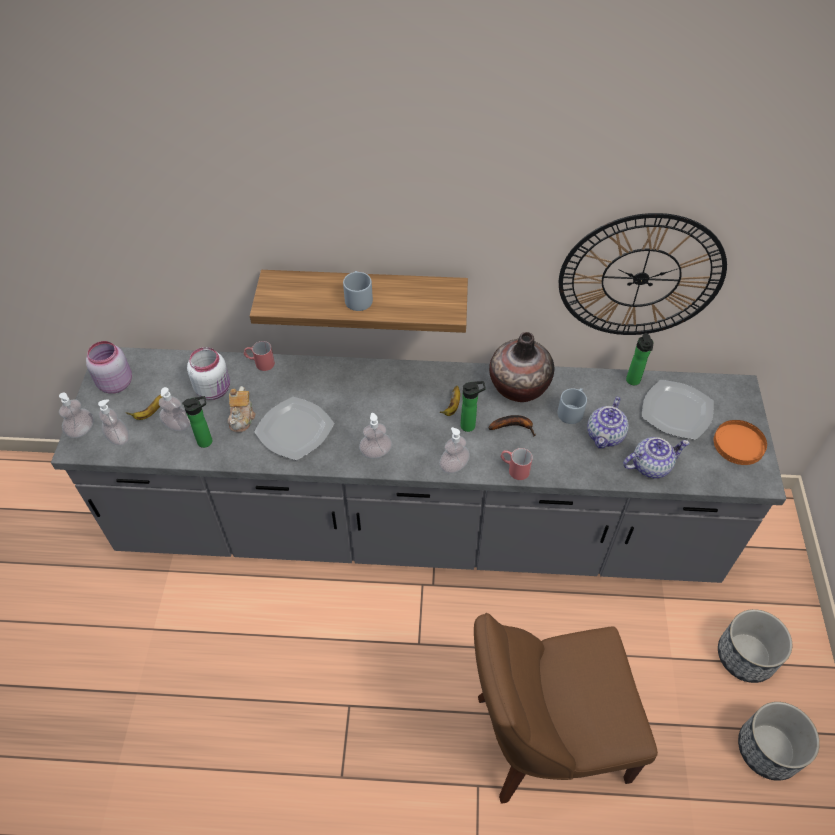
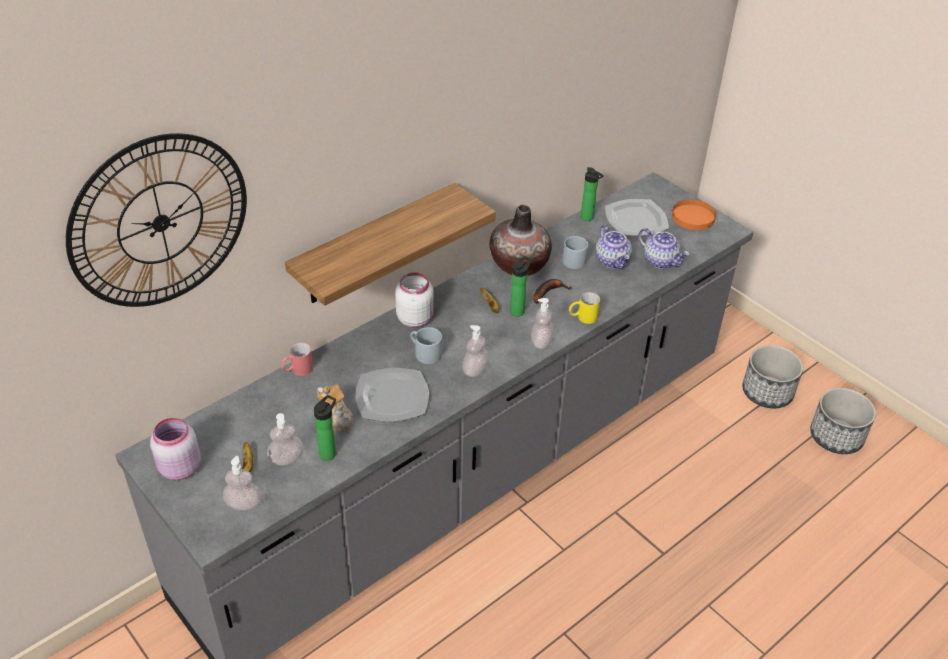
camera: 45 degrees left, 10 degrees down
soap dispenser [59,392,94,438] -> none
white jar [187,347,230,400] -> white jar moved to [395,272,434,328]
grey mug [343,271,373,311] -> grey mug moved to [411,327,442,364]
brown chair [474,613,658,803] -> none
red mug [500,448,533,480] -> yellow mug [569,292,600,324]
wall clock [559,213,727,335] -> wall clock moved to [66,133,247,307]
teapot [623,437,689,479] -> teapot turned 105 degrees clockwise [638,228,689,269]

